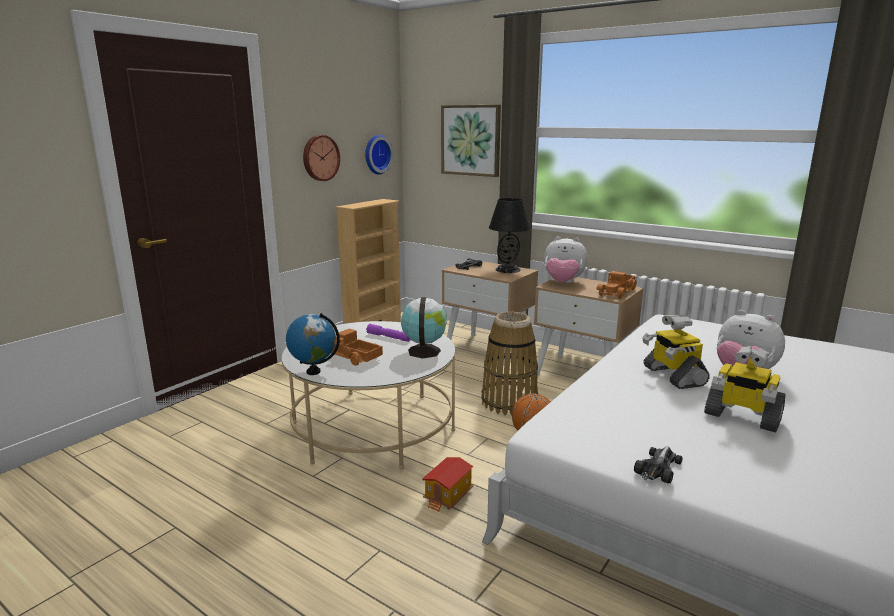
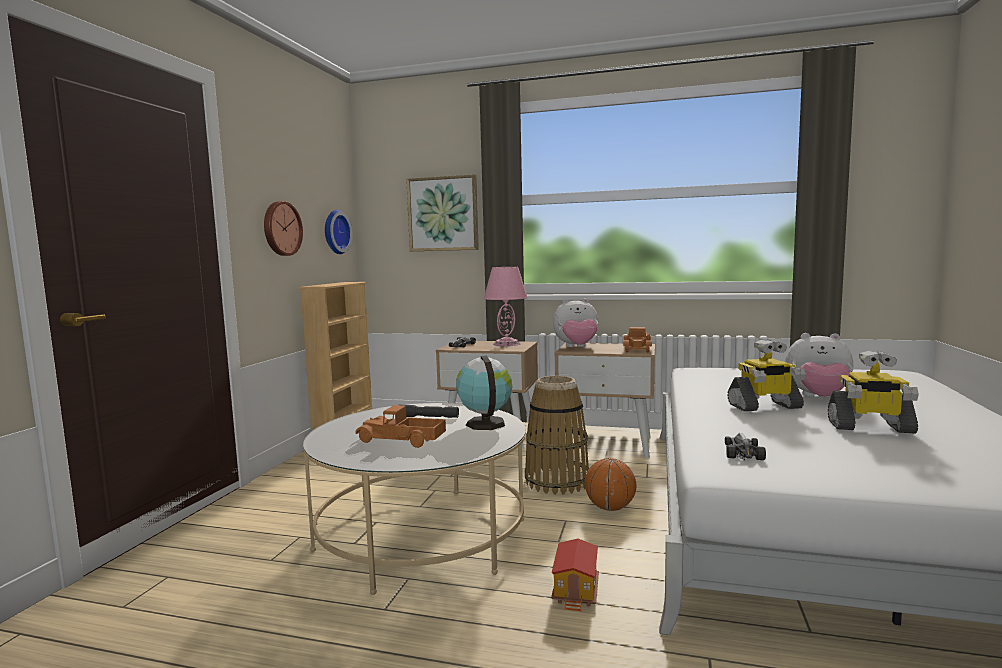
camera: 20 degrees left, 10 degrees down
globe [286,313,340,375] -> none
purple flashlight [366,324,411,342] -> grey flashlight [399,404,459,418]
black table lamp [489,198,530,273] -> pink table lamp [484,267,528,346]
toy car [634,446,683,484] -> toy car moved to [725,433,766,461]
toy robot [642,315,710,389] -> toy robot turned 60 degrees counterclockwise [727,339,806,411]

